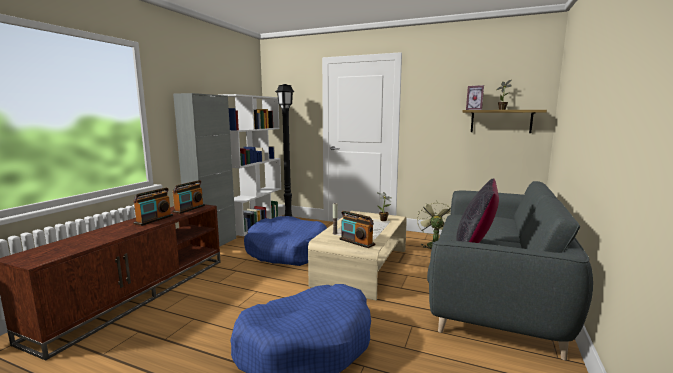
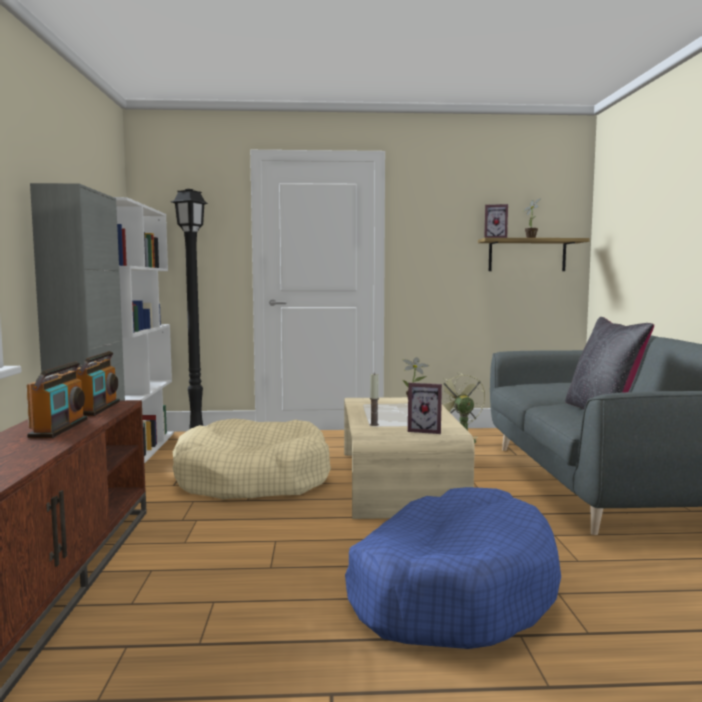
camera: 25 degrees left, 5 degrees down
blue dog bed [244,216,327,266] -> beige dog bed [173,419,331,499]
radio [340,211,375,248] -> picture frame [408,383,442,434]

